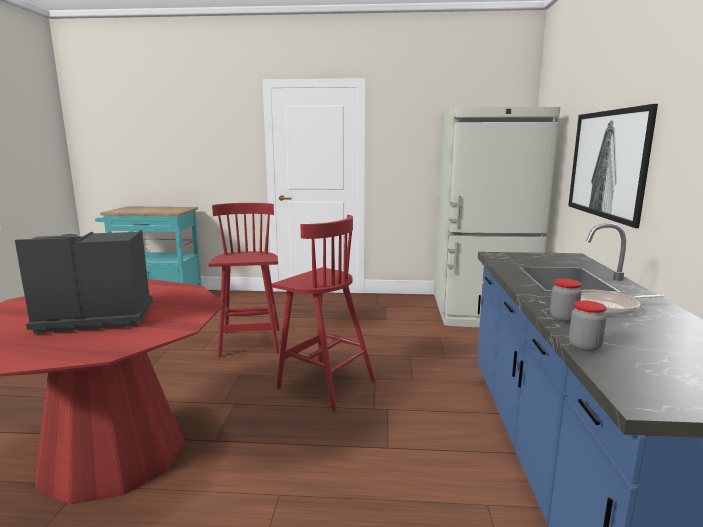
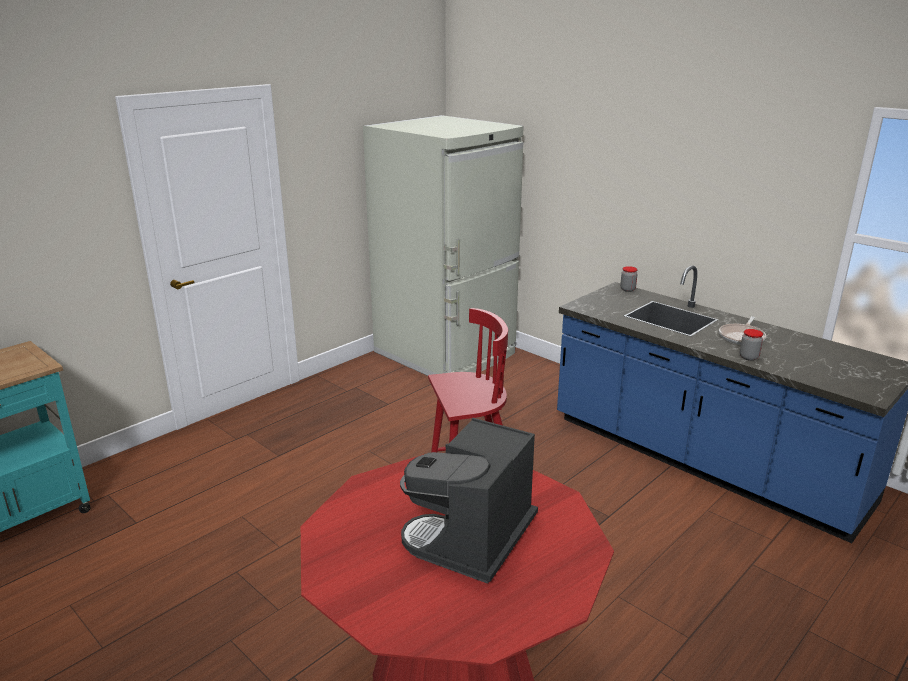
camera: 50 degrees left, 10 degrees up
red stool [209,203,280,358] -> none
picture [568,104,658,228] -> none
jar [569,300,607,351] -> jar moved to [620,266,637,292]

